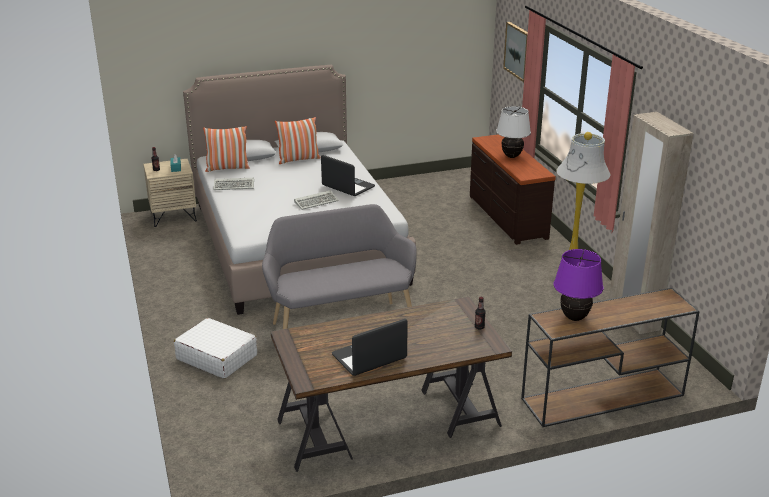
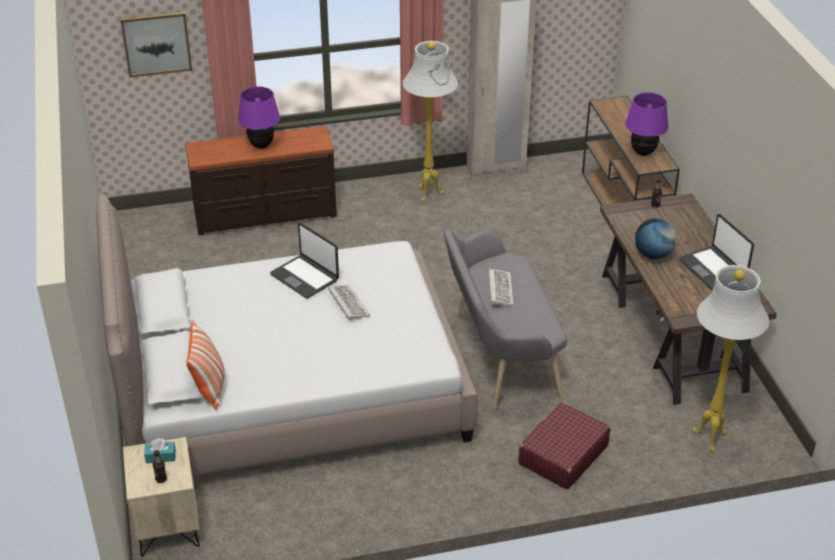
camera: 85 degrees left, 10 degrees up
white suitcase [174,318,257,379] -> red suitcase [518,403,610,489]
keyboard [214,178,254,190] -> keyboard moved to [489,269,514,306]
pillow [275,117,321,164] -> none
laptop [321,155,375,196] -> laptop turned 90 degrees counterclockwise [270,223,339,298]
white table lamp [496,106,531,158] -> purple table lamp [238,86,280,149]
none -> globe [635,218,677,259]
none -> white floor lamp [692,265,769,452]

